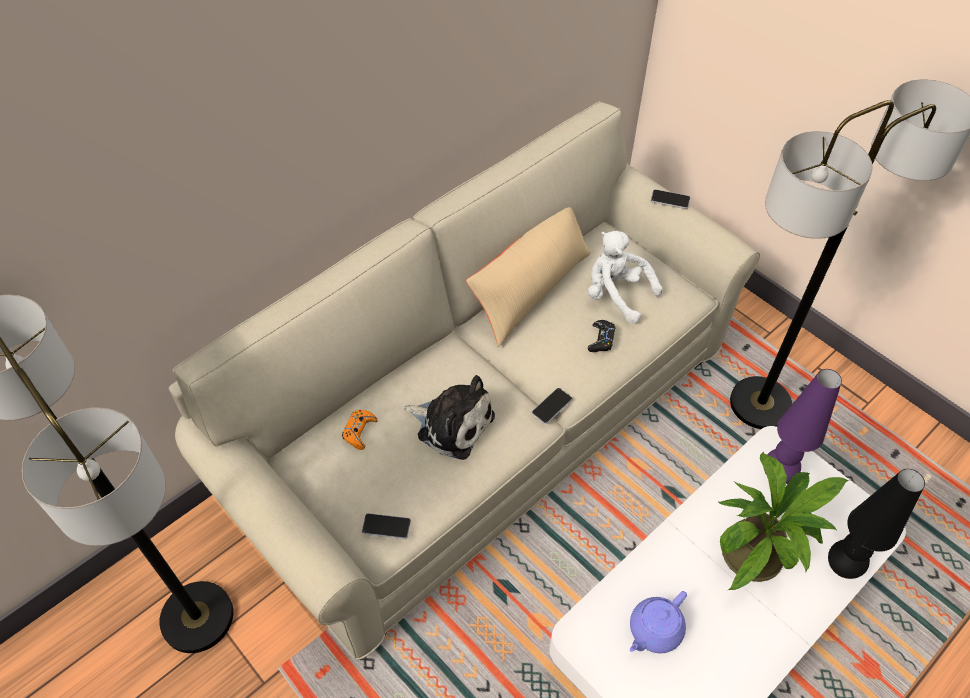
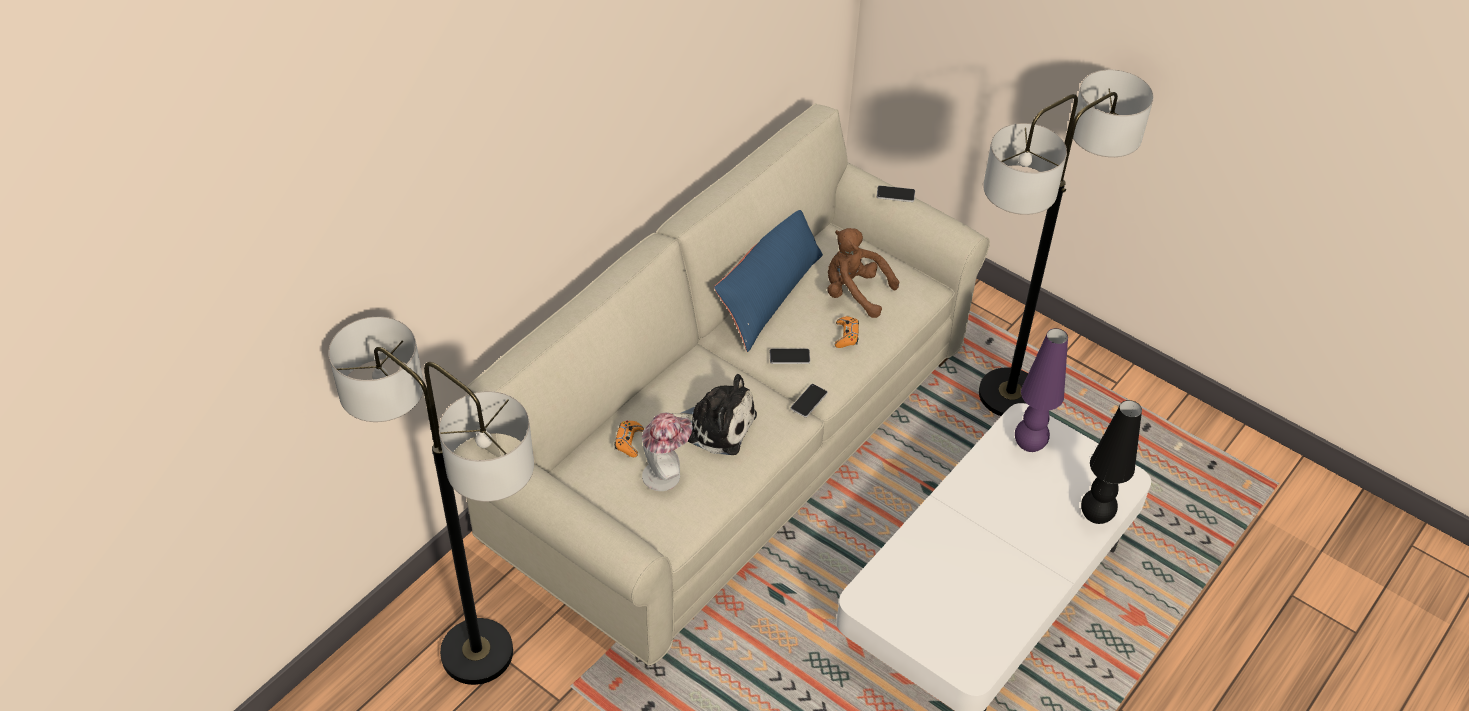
camera: 10 degrees left, 5 degrees down
phone [362,513,411,539] -> phone moved to [770,349,810,364]
beige pillow [466,207,591,347] -> blue pillow [714,210,823,352]
white plush toy [588,231,663,324] -> brown plush toy [827,228,899,318]
black game controller [588,320,616,352] -> orange game controller [835,316,859,348]
purple teapot [630,591,687,653] -> none
potted plant [717,452,849,590] -> none
none -> hat [642,413,692,491]

